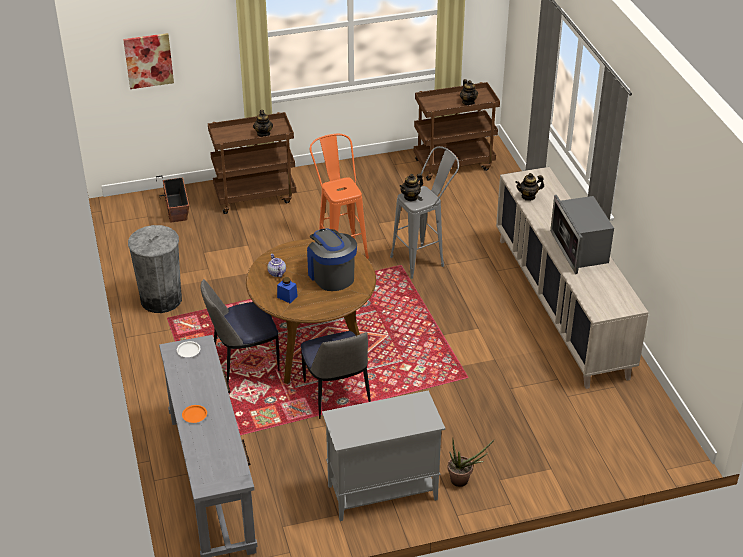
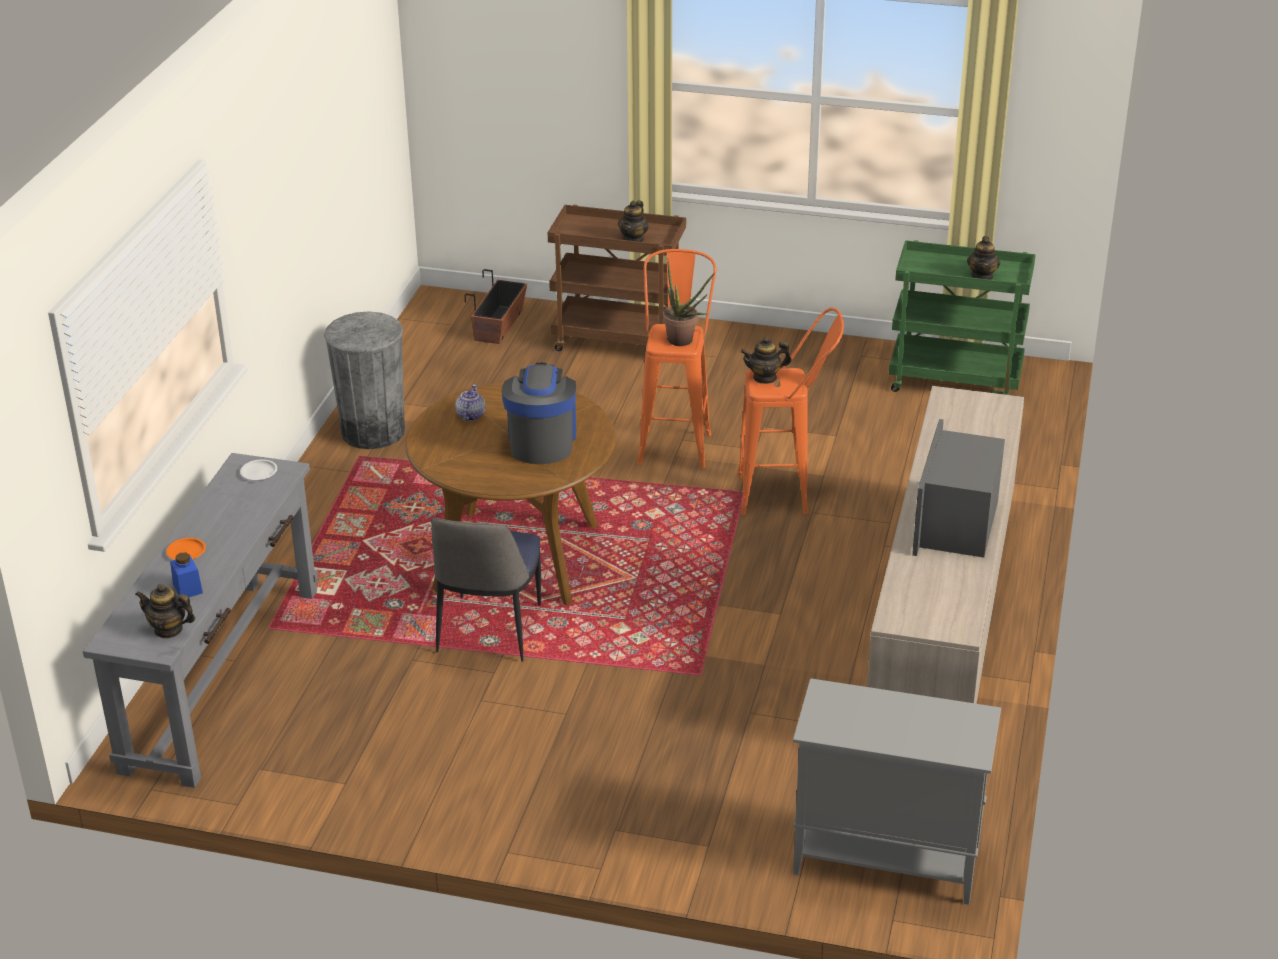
camera: 30 degrees right, 5 degrees down
picture [123,33,174,89] -> none
chair [201,279,279,383] -> none
blue jar [277,277,298,303] -> blue jar moved to [170,553,203,597]
grey cabinet [322,390,445,521] -> grey cabinet moved to [793,678,1001,905]
grey stool [390,146,459,279] -> orange stool [738,308,844,515]
brown cart [414,82,500,181] -> green cart [889,240,1036,395]
potted plant [447,439,495,487] -> potted plant moved to [663,259,715,346]
teapot [515,173,544,201] -> teapot moved to [135,584,195,639]

